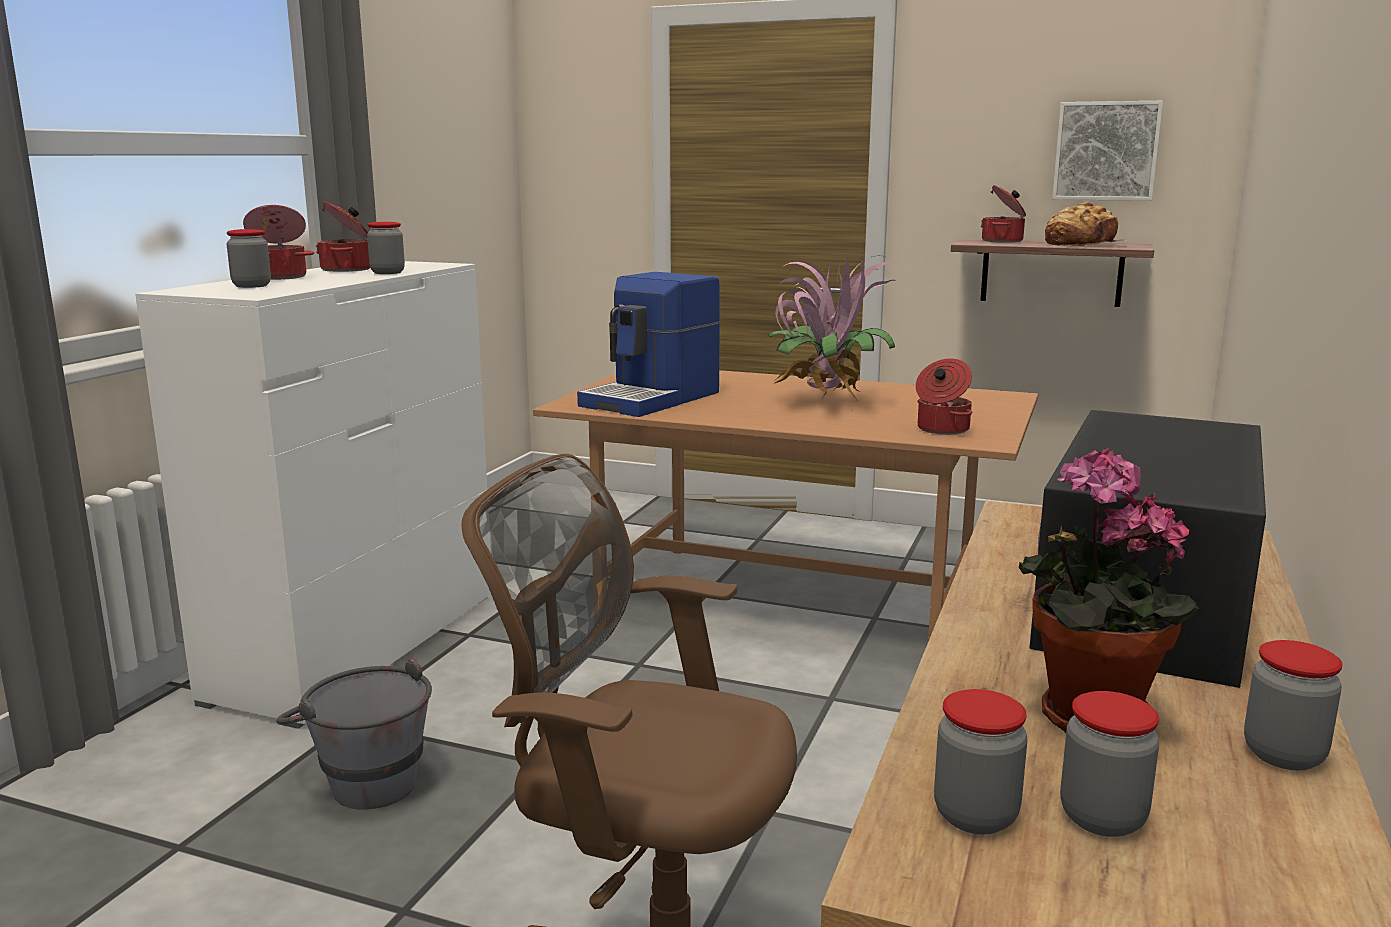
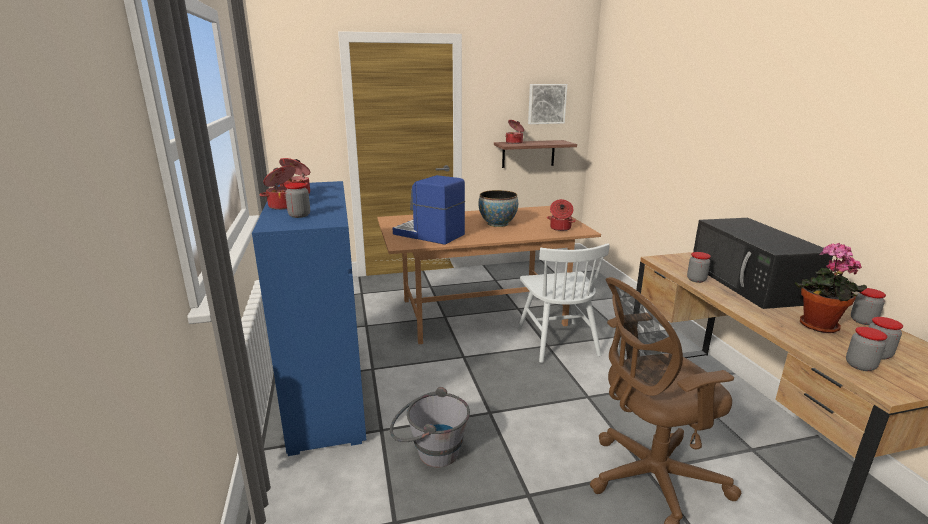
camera: 35 degrees left, 5 degrees up
white dresser [135,261,491,729] -> blue dresser [252,181,366,456]
jar [367,222,405,274] -> jar moved to [687,252,711,283]
coffee machine [577,272,720,417] -> coffee machine turned 120 degrees clockwise [393,175,465,245]
potted plant [768,255,896,400] -> bowl [478,190,518,227]
bread [1045,202,1127,247] -> none
none -> white chair [518,243,610,363]

